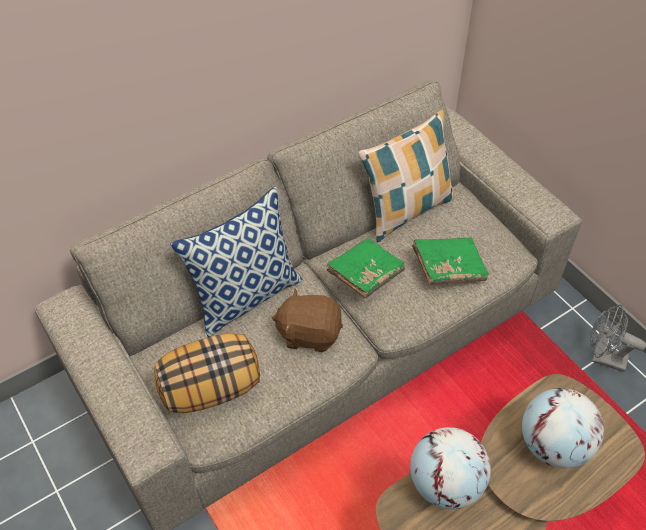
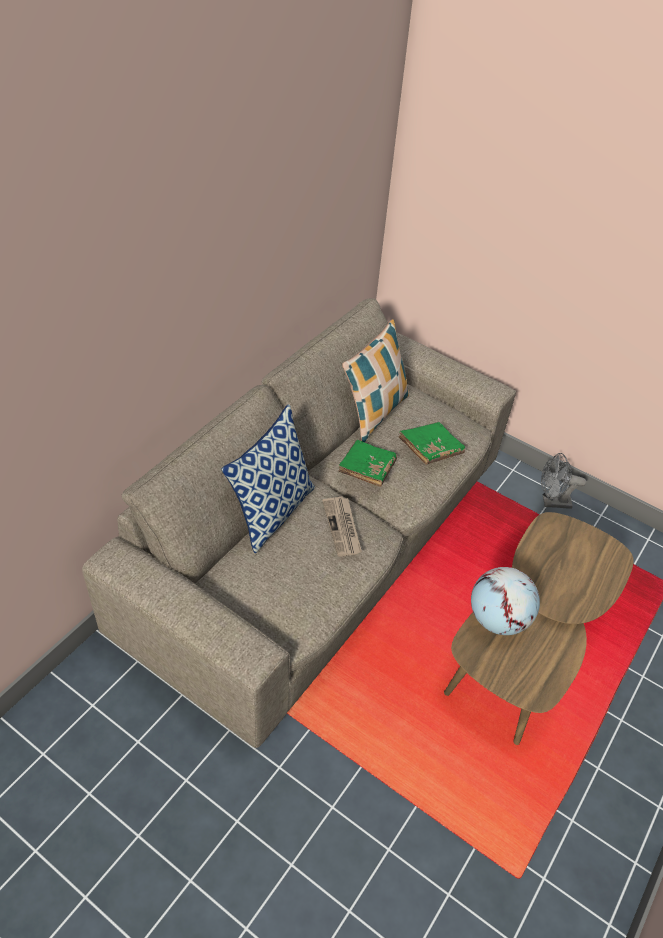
camera: 25 degrees left, 5 degrees down
pillow [154,333,260,413] -> none
brown plush toy [272,288,343,352] -> newspaper [322,496,362,557]
globe [522,388,604,468] -> none

